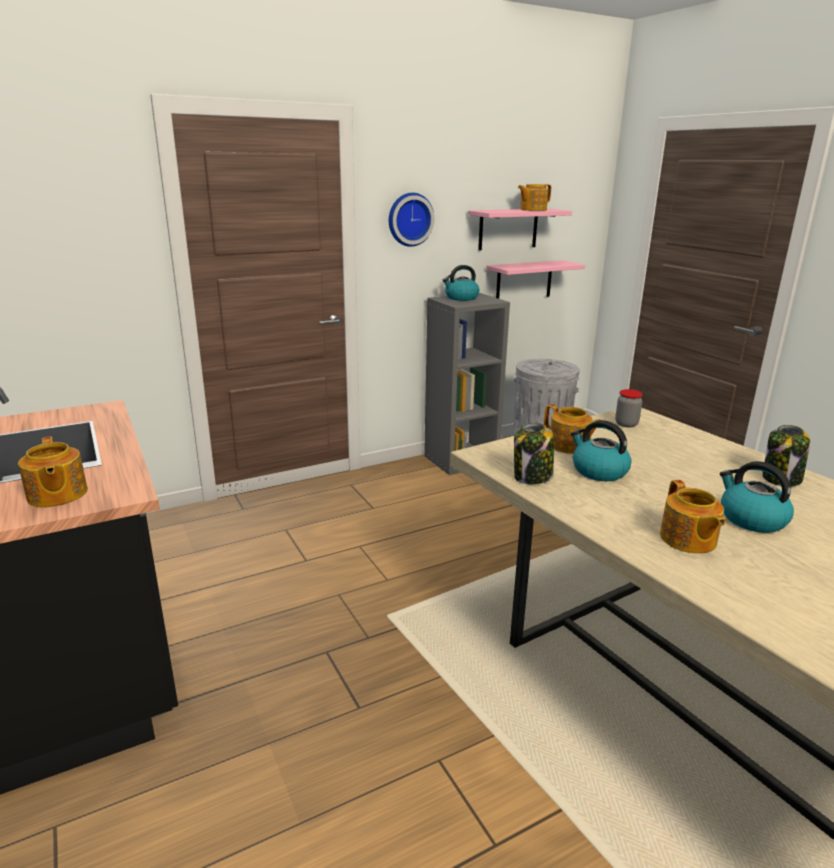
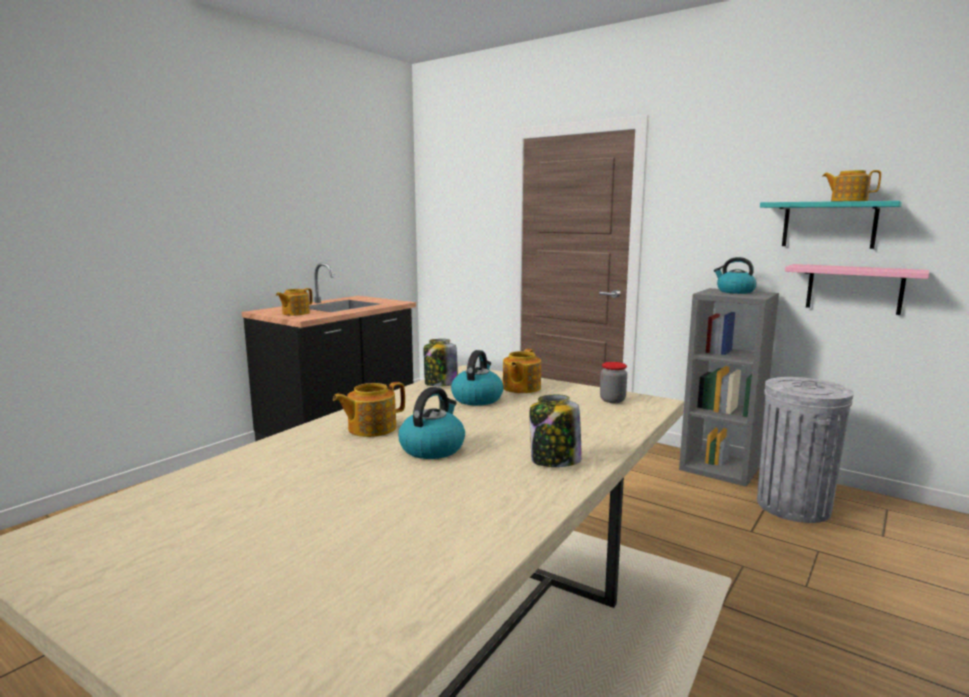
camera: 65 degrees right, 10 degrees down
wall clock [389,193,434,247] -> none
pink shelf [468,209,572,250] -> turquoise shelf [760,201,902,249]

